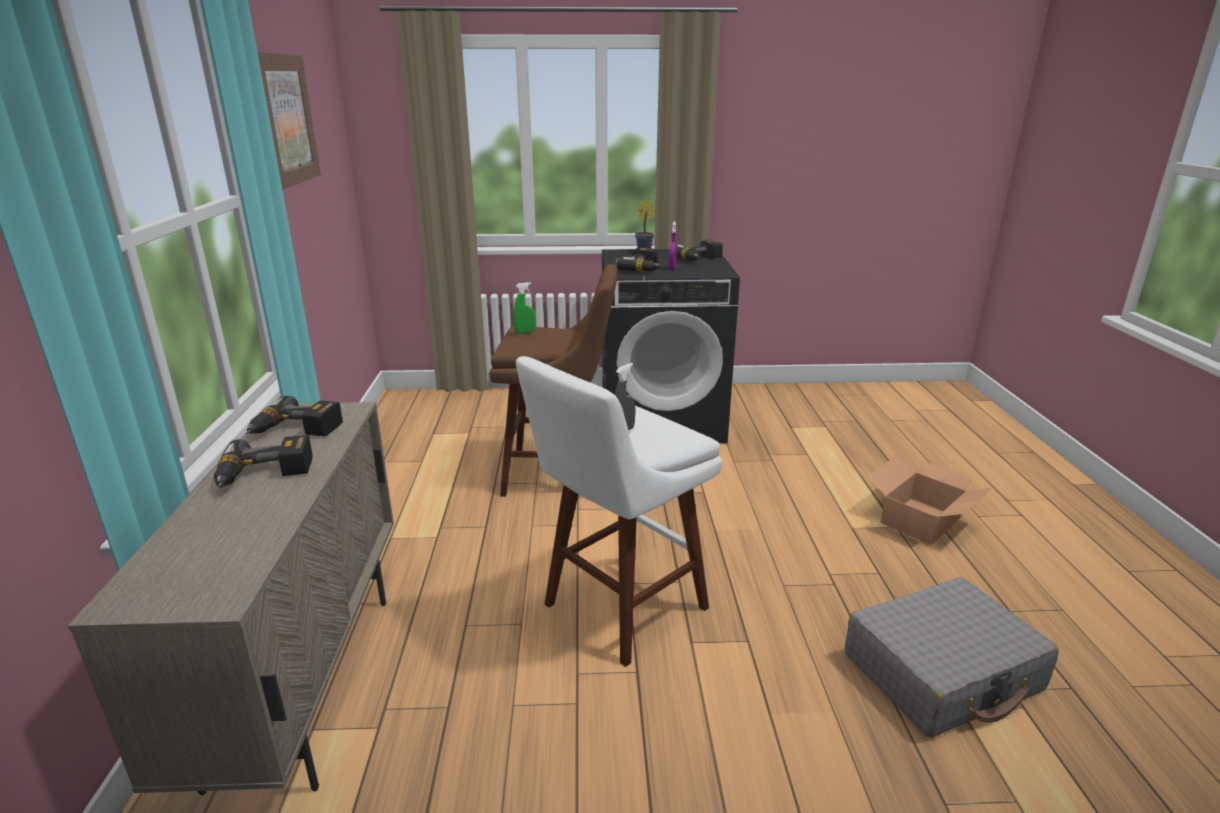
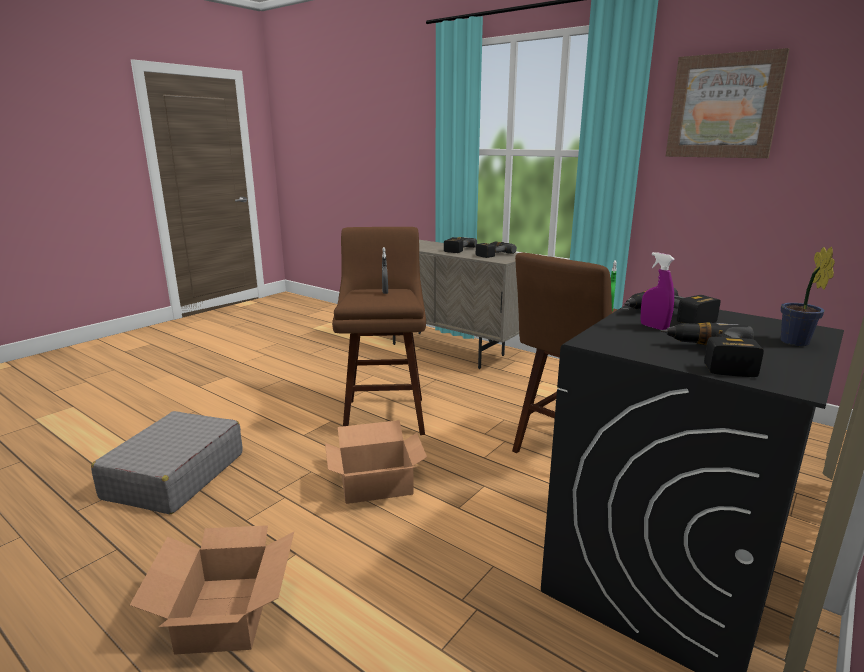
camera: 130 degrees right, 5 degrees down
white stool [516,356,722,667] -> brown stool [332,227,426,435]
none -> cardboard box [325,420,427,504]

